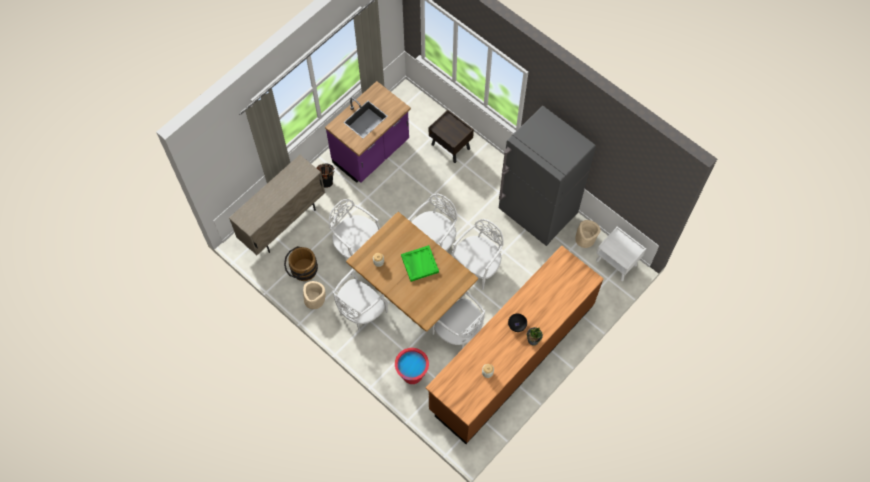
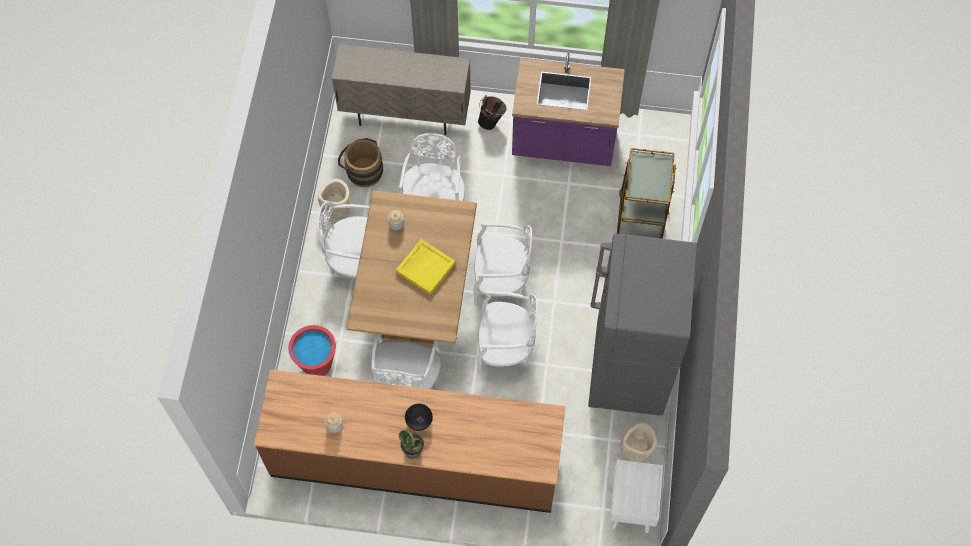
camera: 55 degrees right, 0 degrees up
green tray [401,245,439,282] -> yellow tray [396,239,455,295]
brown nightstand [429,110,474,163] -> brown cart [617,148,676,239]

